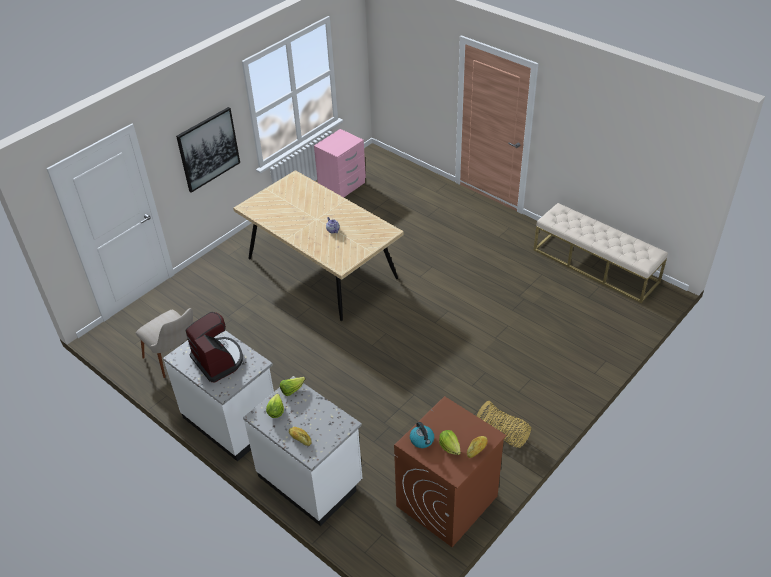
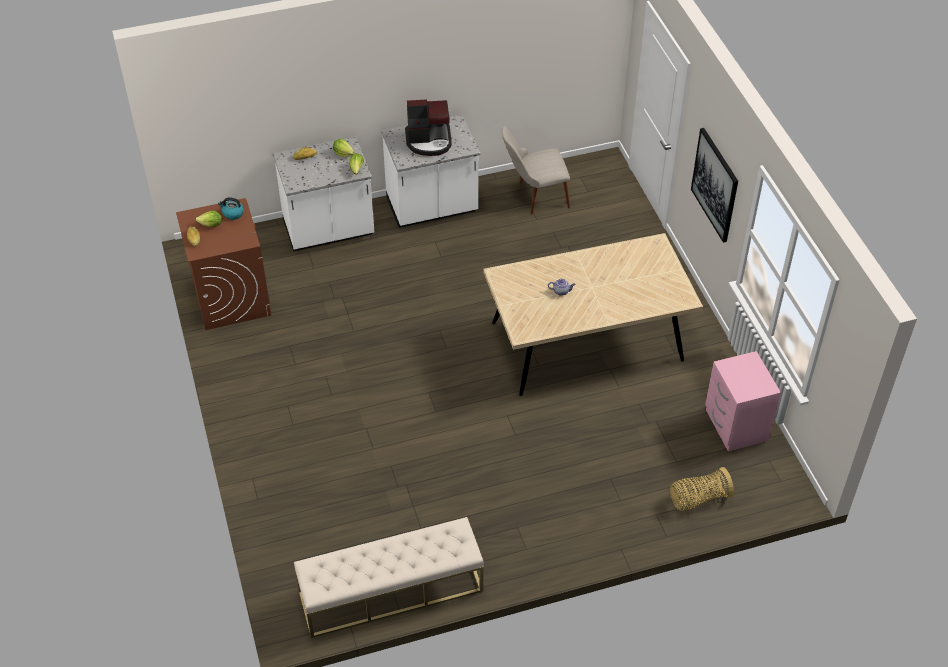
camera: 120 degrees right, 5 degrees up
basket [477,401,531,448] -> basket moved to [670,467,734,511]

